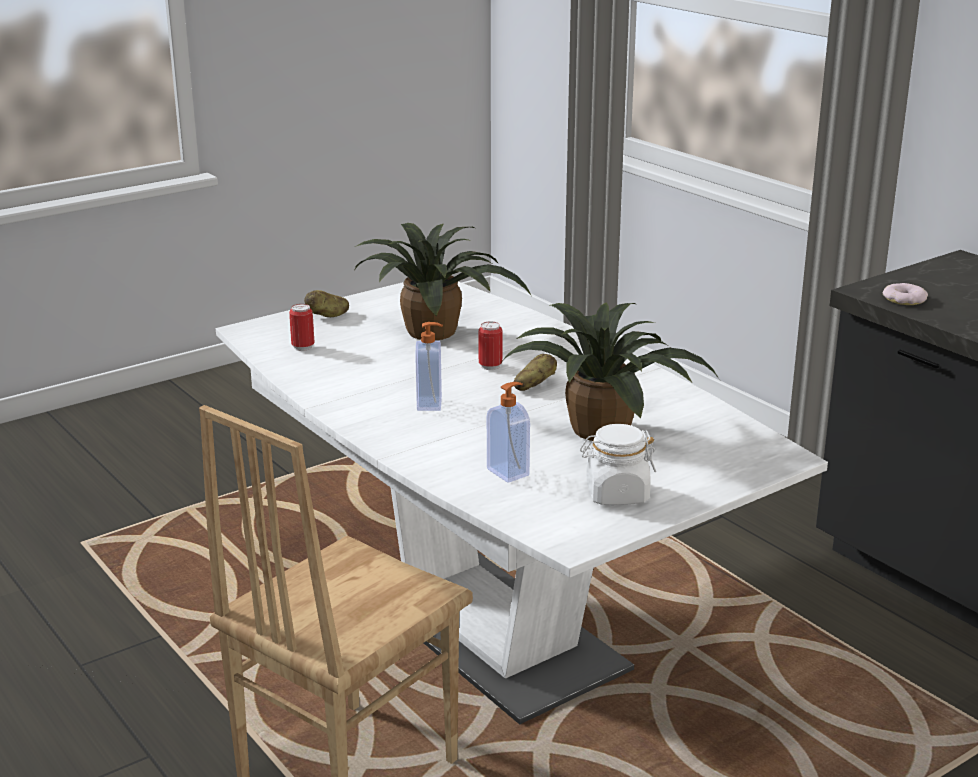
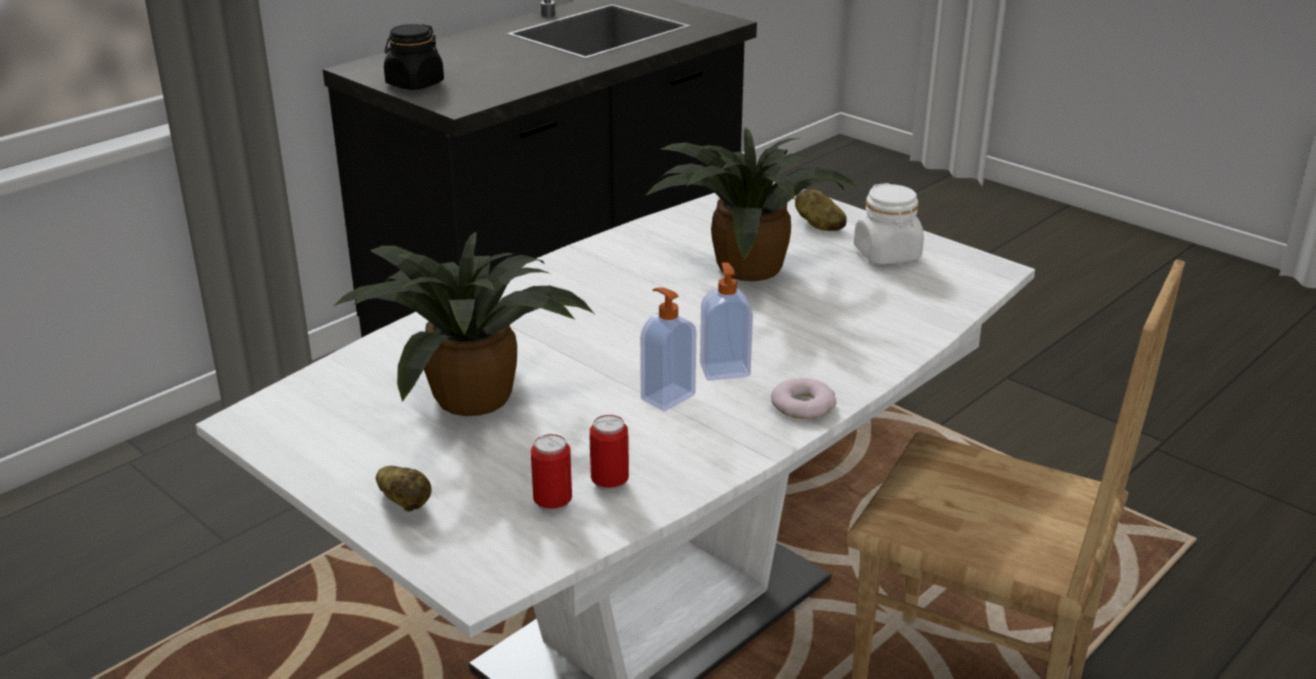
camera: 100 degrees left, 5 degrees up
can [478,322,502,370] -> can moved to [590,415,629,492]
soap dispenser [487,382,530,483] -> soap dispenser moved to [640,287,696,411]
potato [514,354,557,391] -> potato moved to [795,189,847,231]
donut [883,283,928,305] -> donut moved to [771,378,836,419]
none -> black jar [384,24,444,90]

